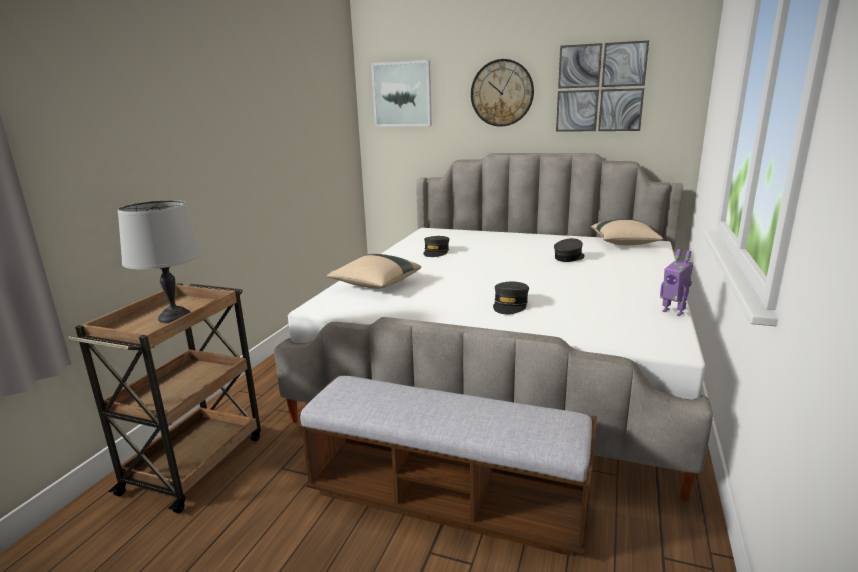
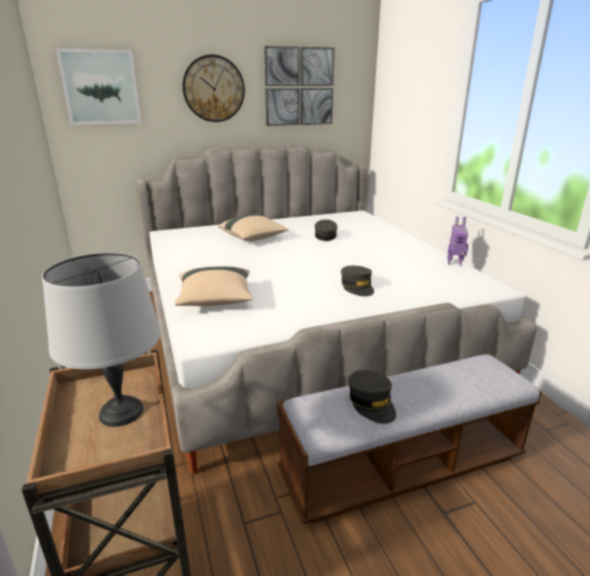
camera: 40 degrees left, 5 degrees up
grey cap [423,236,449,257] -> grey cap moved to [348,370,396,424]
beige pillow [591,219,663,245] -> beige pillow moved to [218,214,288,241]

